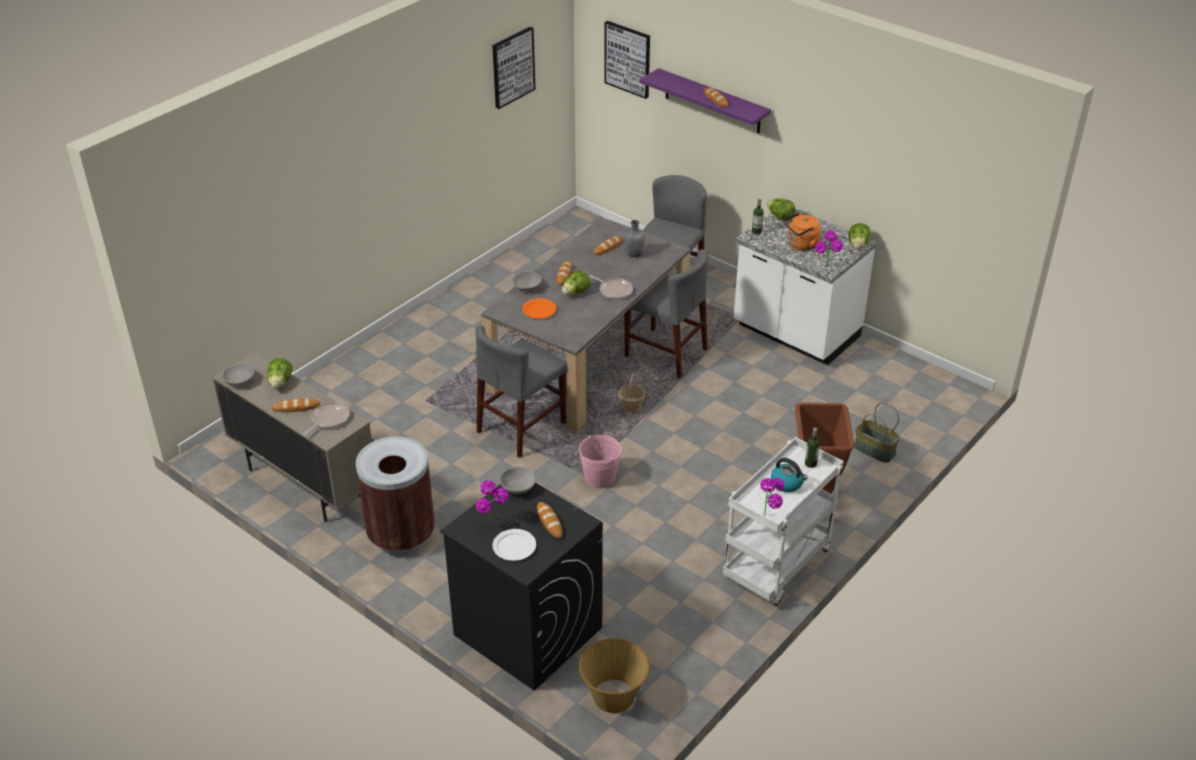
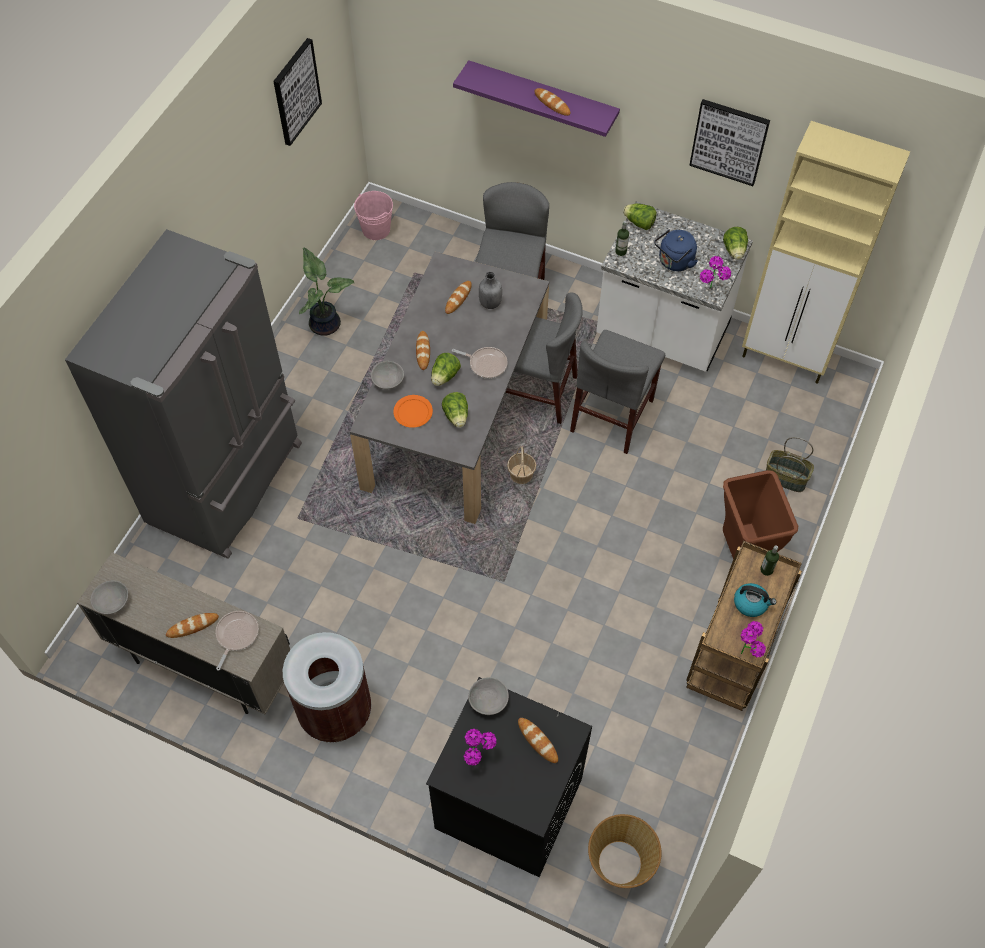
camera: 15 degrees left, 20 degrees up
lettuce [267,358,293,389] -> lettuce moved to [442,392,468,428]
grey chair [475,325,567,458] -> grey chair moved to [570,330,665,454]
white plate [492,529,536,561] -> none
pink bucket [579,435,621,488] -> pink bucket moved to [354,191,393,240]
picture [604,21,650,99] -> picture moved to [689,99,770,186]
white cart [723,437,844,606] -> brown cart [686,541,802,711]
orange kettle [783,213,821,251] -> blue kettle [654,229,698,271]
none -> grey fridge [65,229,302,559]
none -> potted plant [299,248,354,336]
none -> beige cabinet [742,121,910,384]

